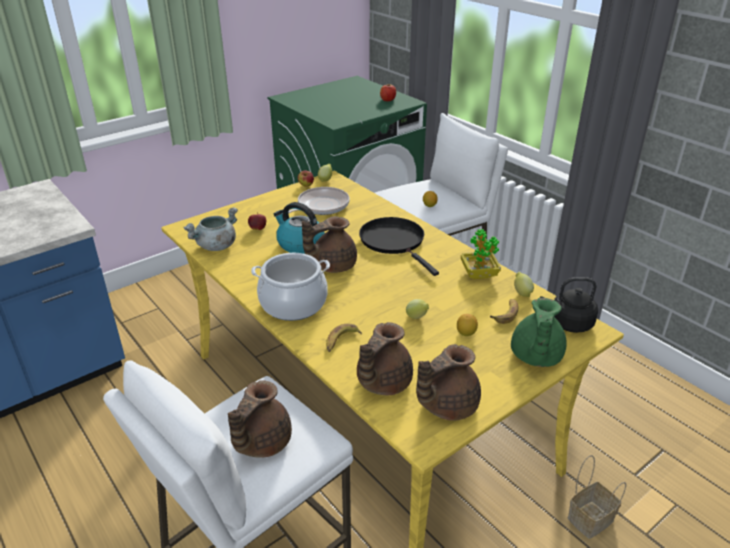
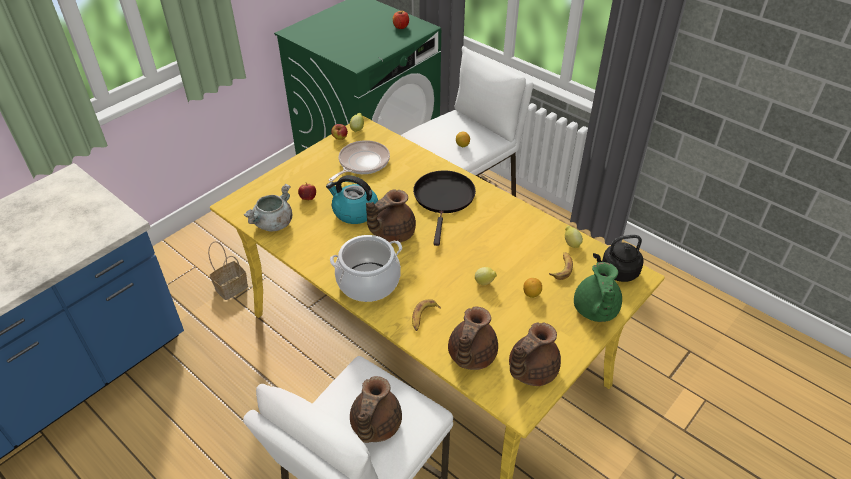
camera: 10 degrees left, 10 degrees up
black frying pan [359,217,439,276] -> black frying pan turned 45 degrees clockwise [413,170,476,246]
potted plant [461,229,501,279] -> none
basket [568,455,626,539] -> basket moved to [208,241,248,300]

